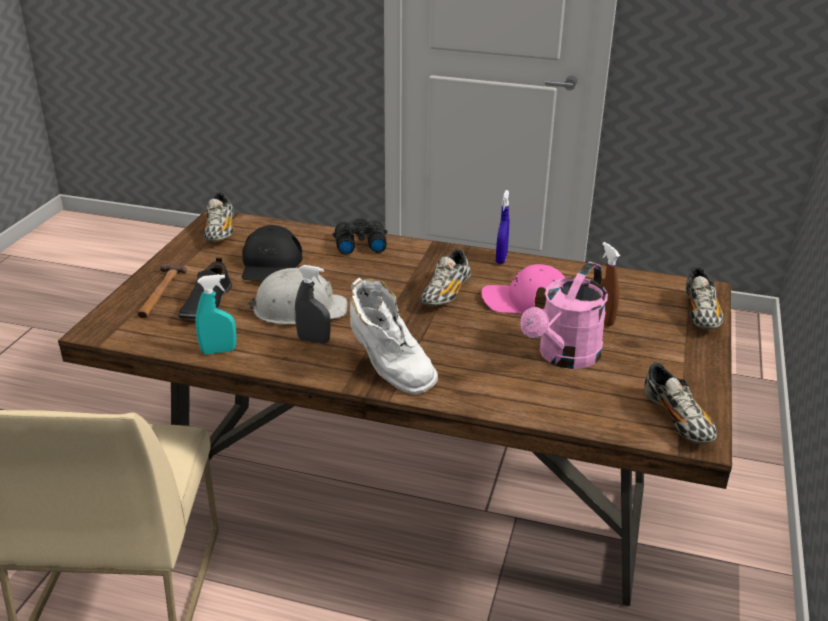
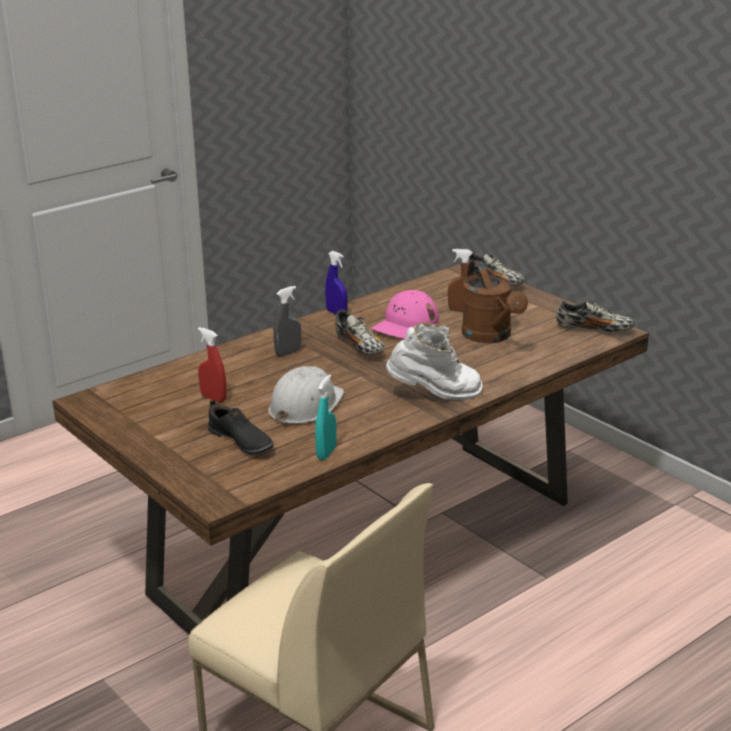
camera: 55 degrees left, 5 degrees down
hammer [138,264,187,318] -> none
shoe [204,192,234,242] -> none
black cap [242,225,302,281] -> red spray bottle [198,327,226,403]
grey spray bottle [295,265,330,344] -> grey spray bottle moved to [273,286,301,357]
black binoculars [332,219,388,255] -> none
pink watering can [520,262,608,369] -> brown watering can [462,260,528,343]

